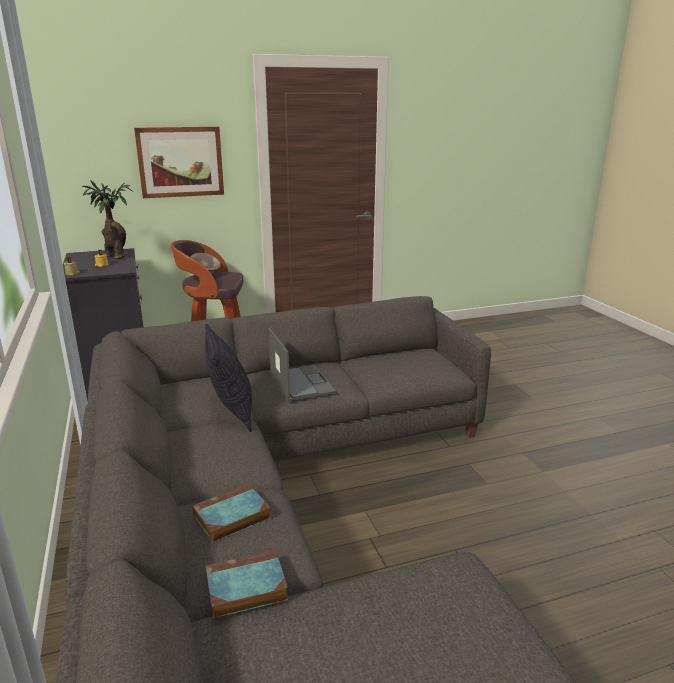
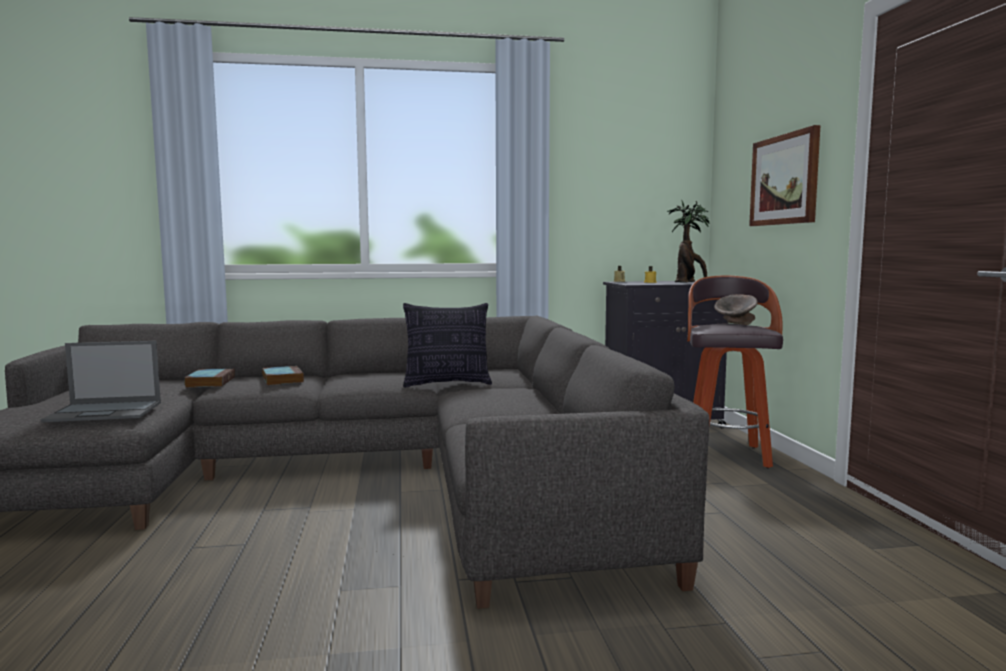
camera: 100 degrees right, 15 degrees down
laptop [268,328,336,401] -> laptop moved to [41,341,161,423]

